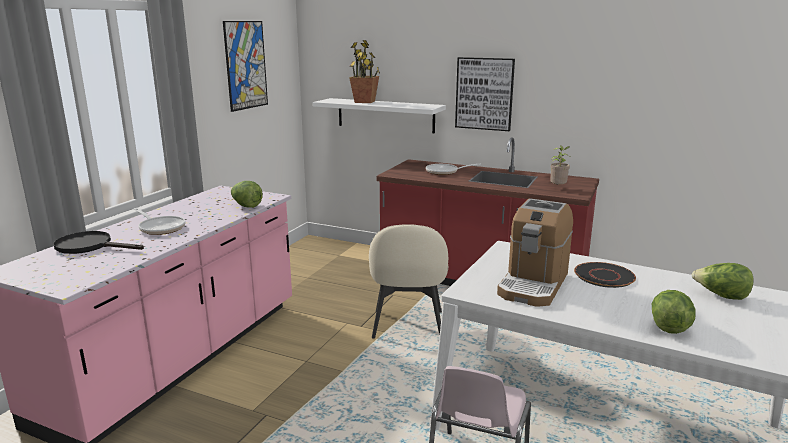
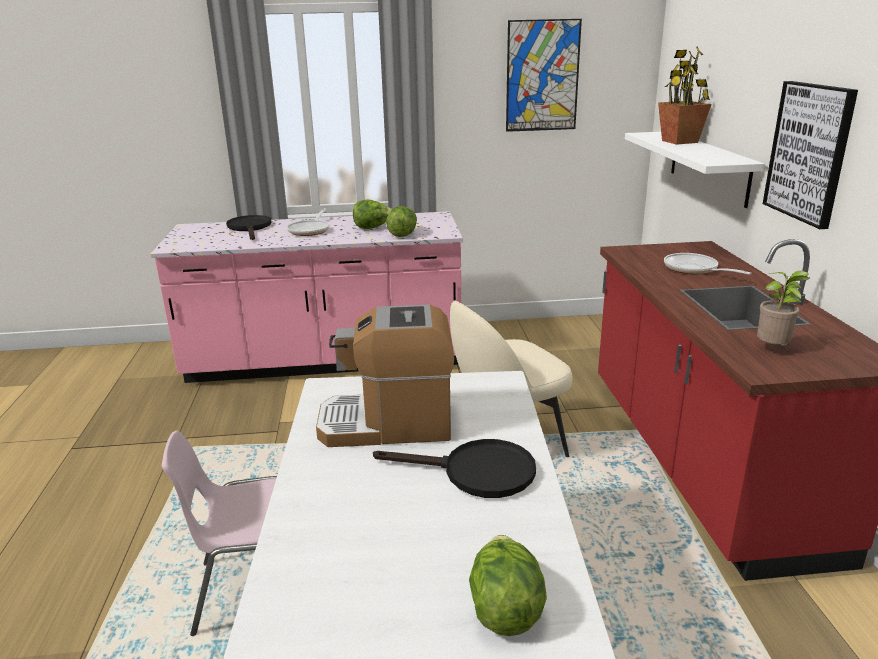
camera: 60 degrees right, 5 degrees up
black plate [574,262,636,288] -> black frying pan [373,439,536,498]
lettuce [652,290,695,334] -> lettuce moved to [353,200,392,229]

